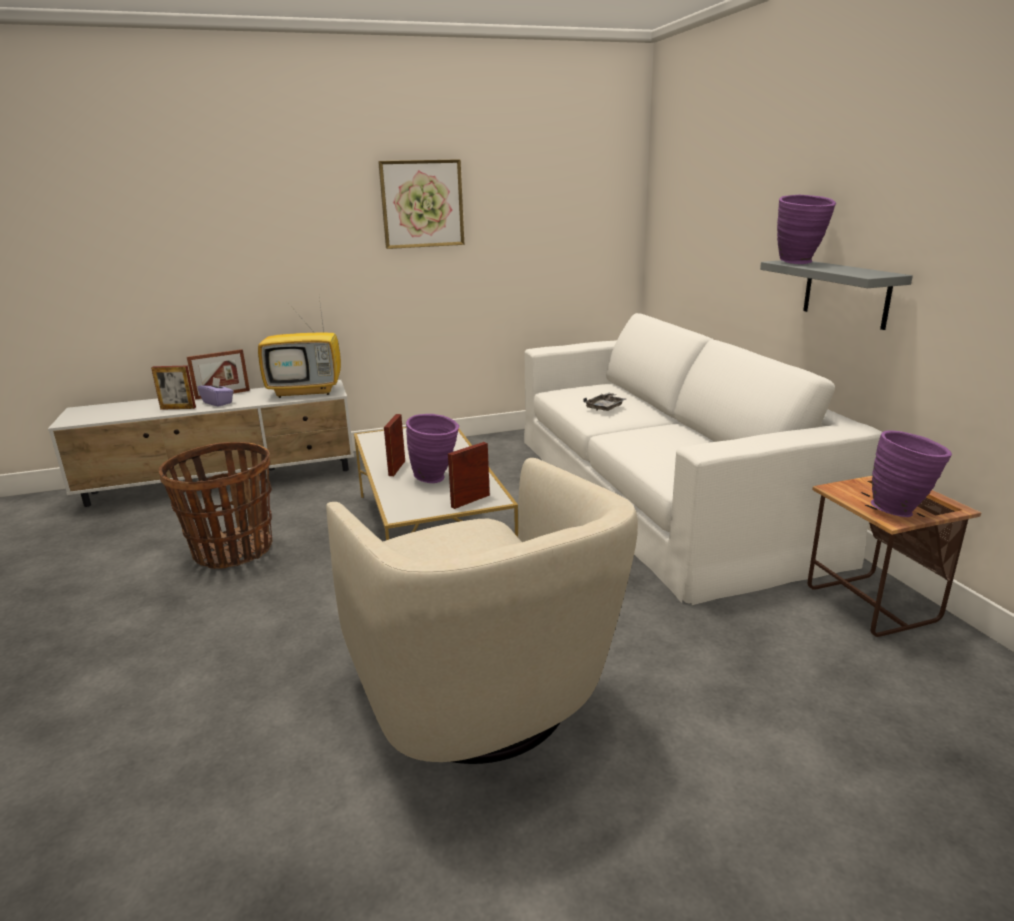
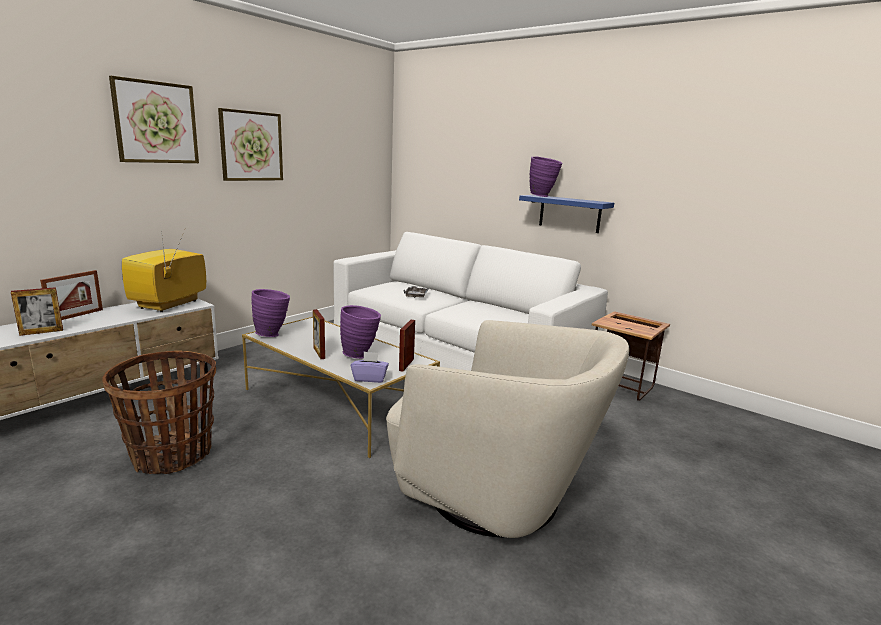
camera: 35 degrees left, 5 degrees down
purple tissue box [198,377,234,407] -> purple tissue box moved to [351,352,389,383]
television [258,297,341,398] -> television turned 150 degrees clockwise [122,230,206,312]
grey shelf [760,260,913,330] -> blue shelf [519,195,614,233]
purple vase [871,430,952,517] -> purple vase moved to [251,289,290,337]
none -> picture [109,76,199,163]

